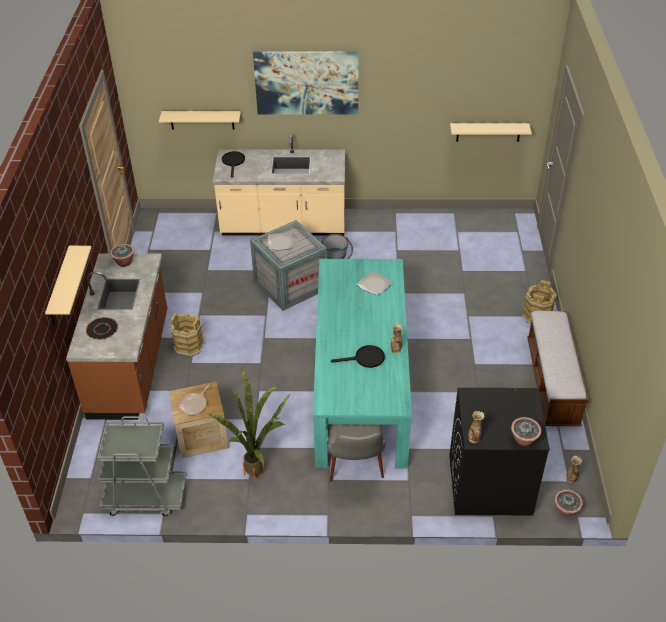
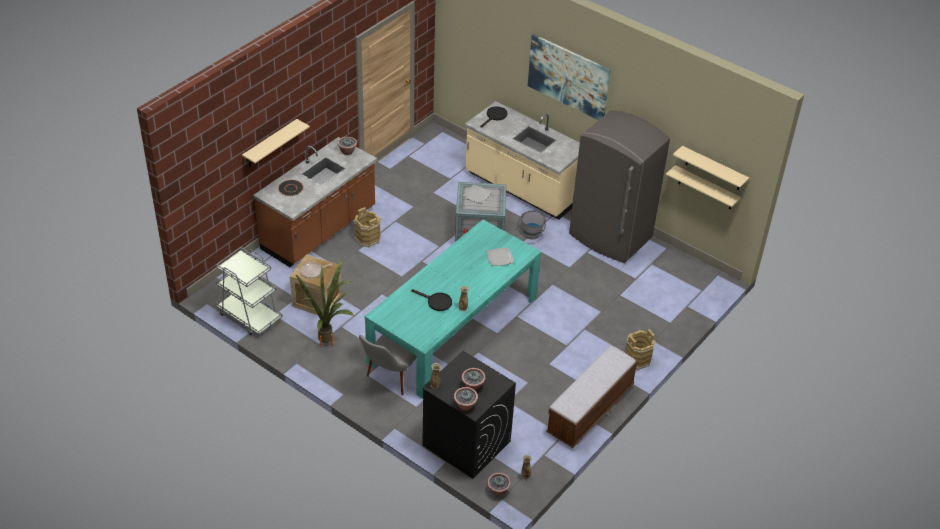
camera: 35 degrees right, 0 degrees up
beige shelf [159,111,241,130] -> beige shelf moved to [673,146,749,190]
none -> potted plant [462,368,486,391]
none -> grey fridge [569,110,670,263]

